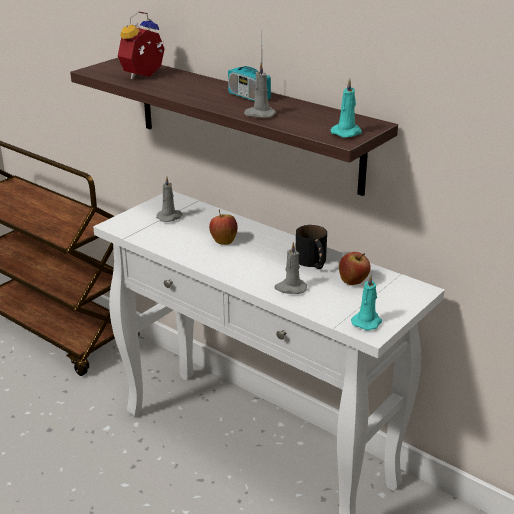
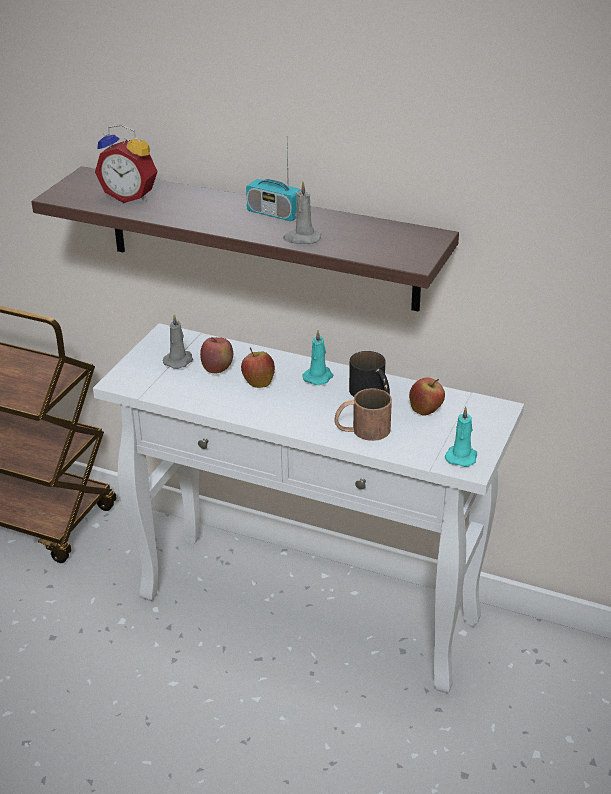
camera: 15 degrees left, 5 degrees up
alarm clock [118,11,165,79] -> alarm clock turned 90 degrees counterclockwise [95,124,158,203]
grey candle [275,242,307,294] -> brown mug [334,388,392,441]
turquoise candle [331,78,362,138] -> turquoise candle moved to [302,330,333,385]
none -> apple [200,337,233,373]

